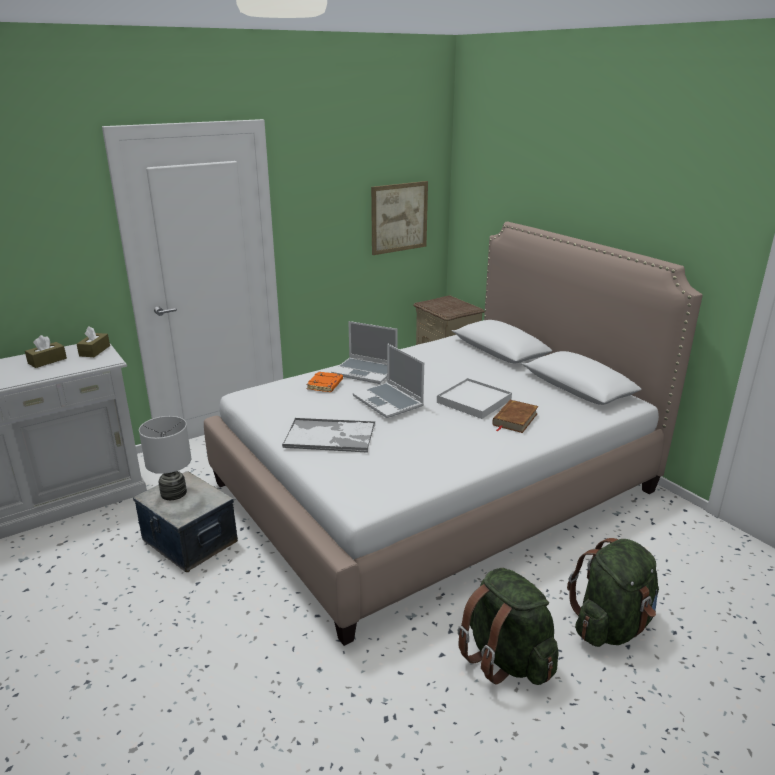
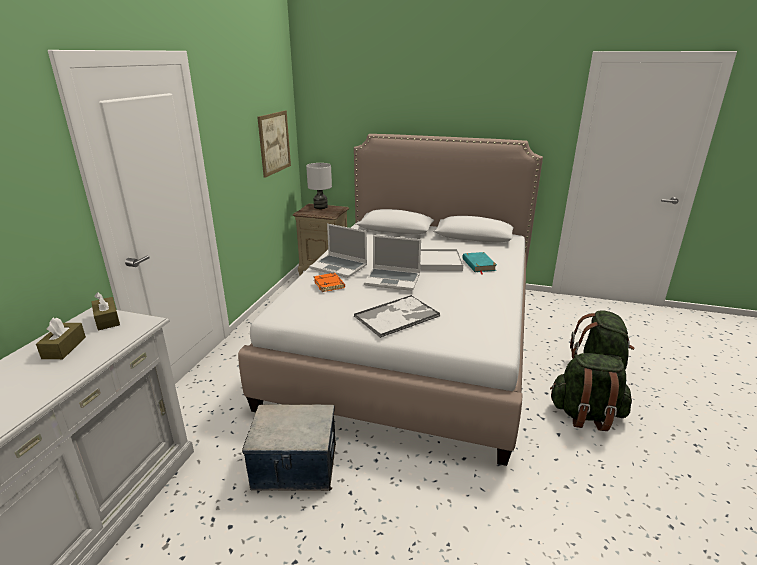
camera: 40 degrees left, 0 degrees up
grey table lamp [139,416,191,500] -> grey table lamp moved to [306,163,332,209]
laptop [331,321,398,384] -> laptop turned 45 degrees clockwise [309,224,367,278]
brown book [492,400,539,433] -> turquoise book [463,252,497,275]

